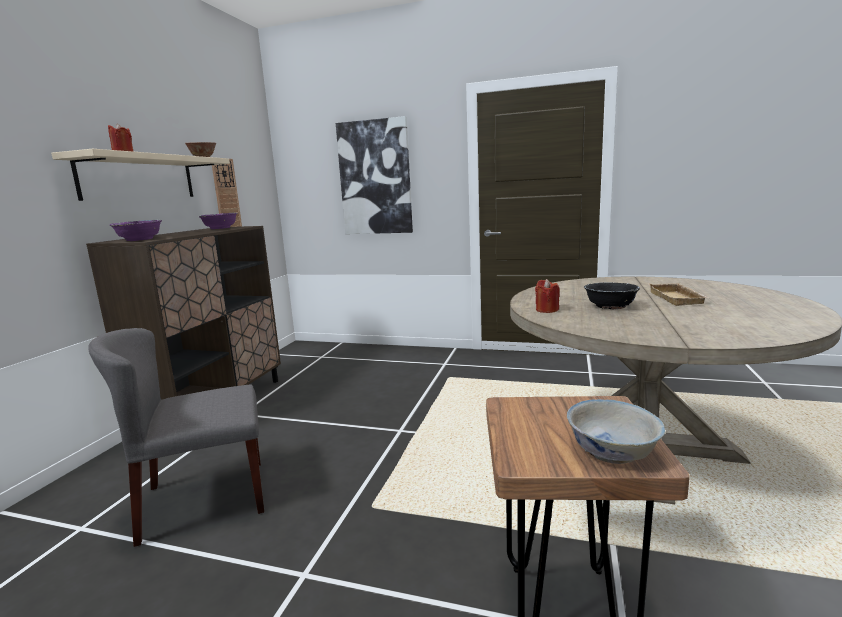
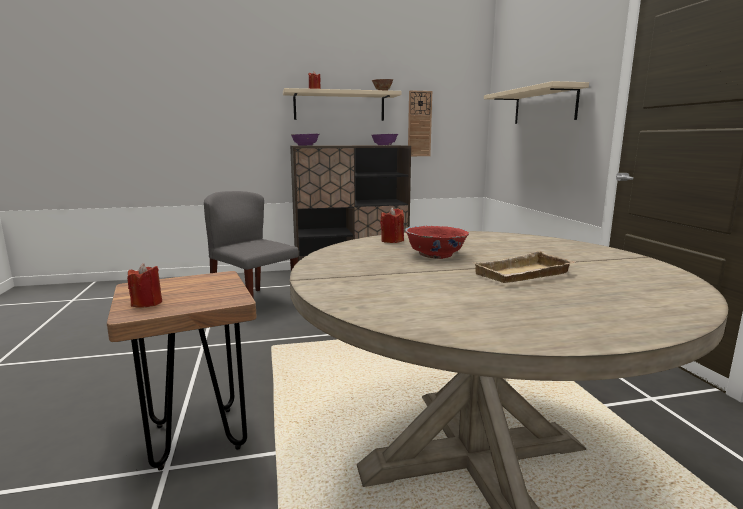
camera: 60 degrees right, 0 degrees up
picture [336,116,413,234] -> beige shelf [484,81,589,124]
white bowl [567,399,666,464] -> red candle [127,263,162,308]
black bowl [584,282,640,309] -> red bowl [405,226,469,259]

